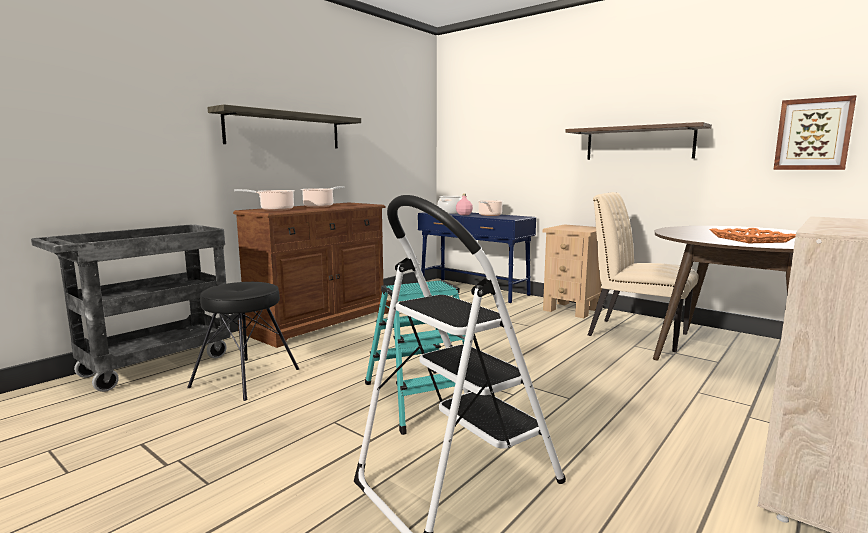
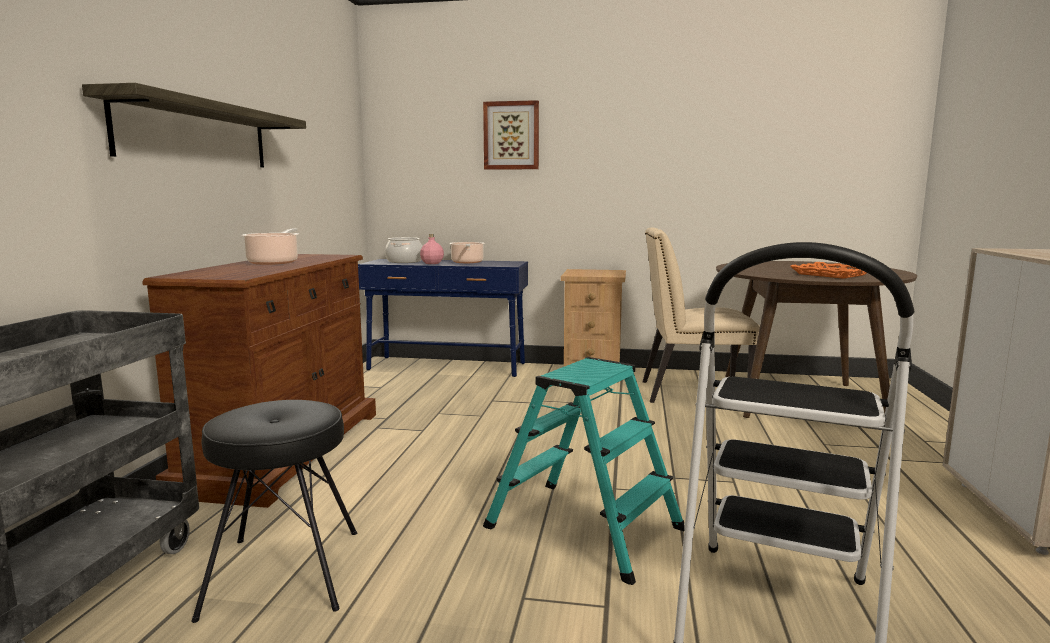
camera: 30 degrees left, 0 degrees up
cooking pot [234,189,295,211] -> none
shelf [565,122,712,160] -> none
picture [773,95,857,170] -> picture moved to [483,100,539,170]

